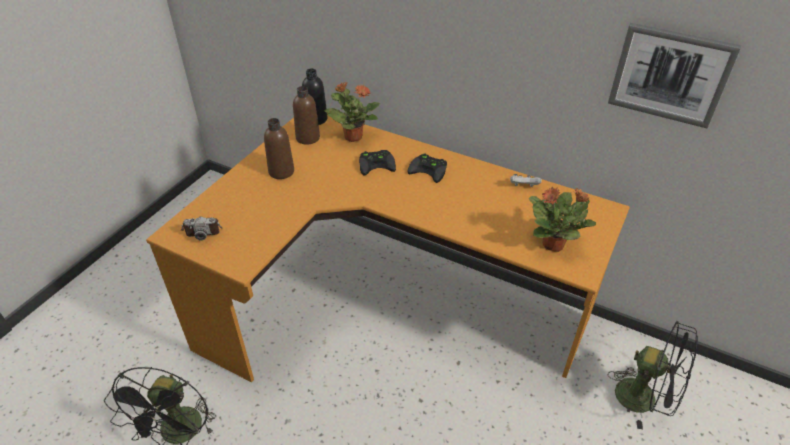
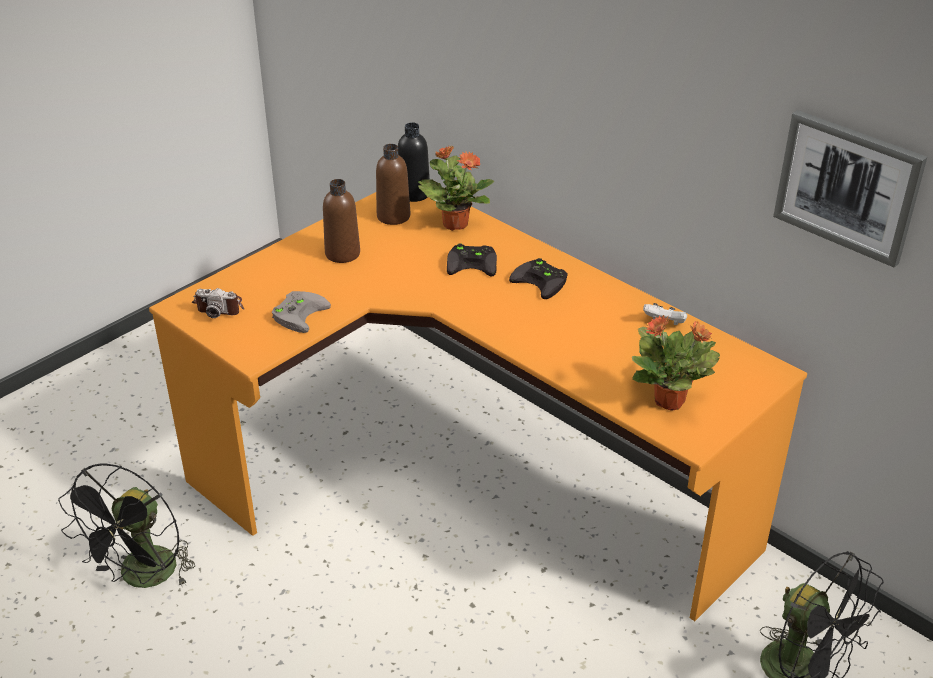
camera: 15 degrees right, 5 degrees down
none -> grey game controller [272,291,331,333]

